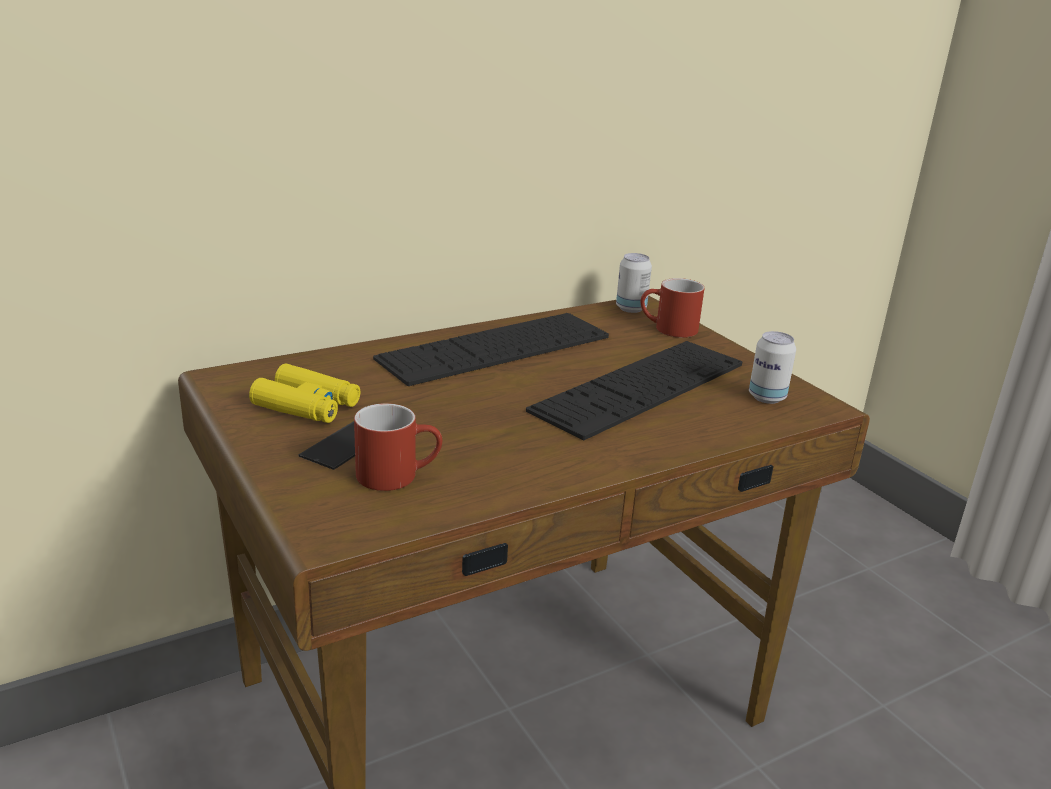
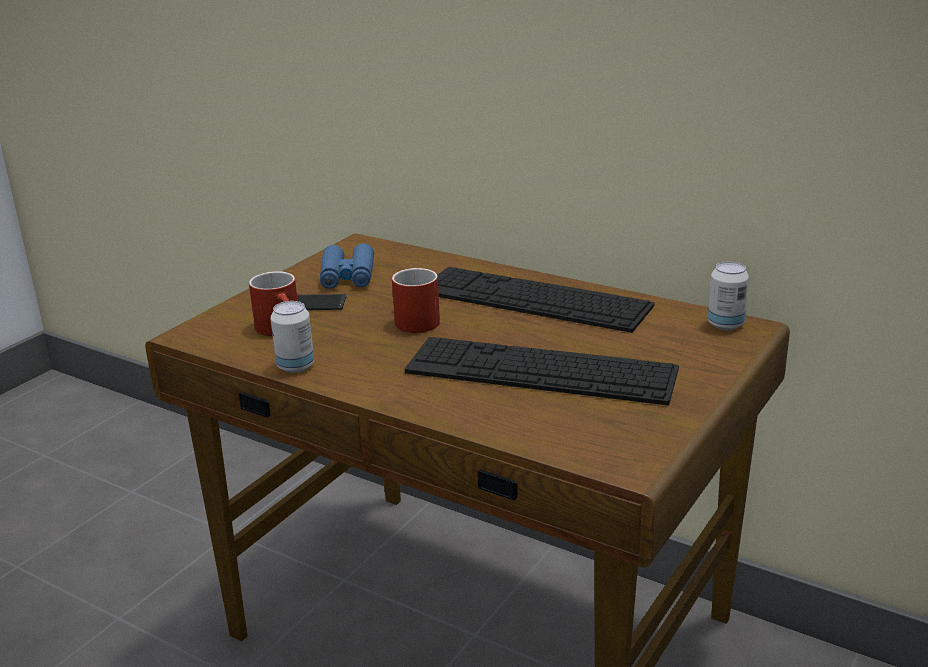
camera: 65 degrees right, 0 degrees up
yellow binoculars [249,363,360,423] -> blue binoculars [320,243,374,289]
red mug [641,278,704,338] -> red mug moved to [392,268,440,333]
can [749,331,796,404] -> can moved to [270,301,314,373]

